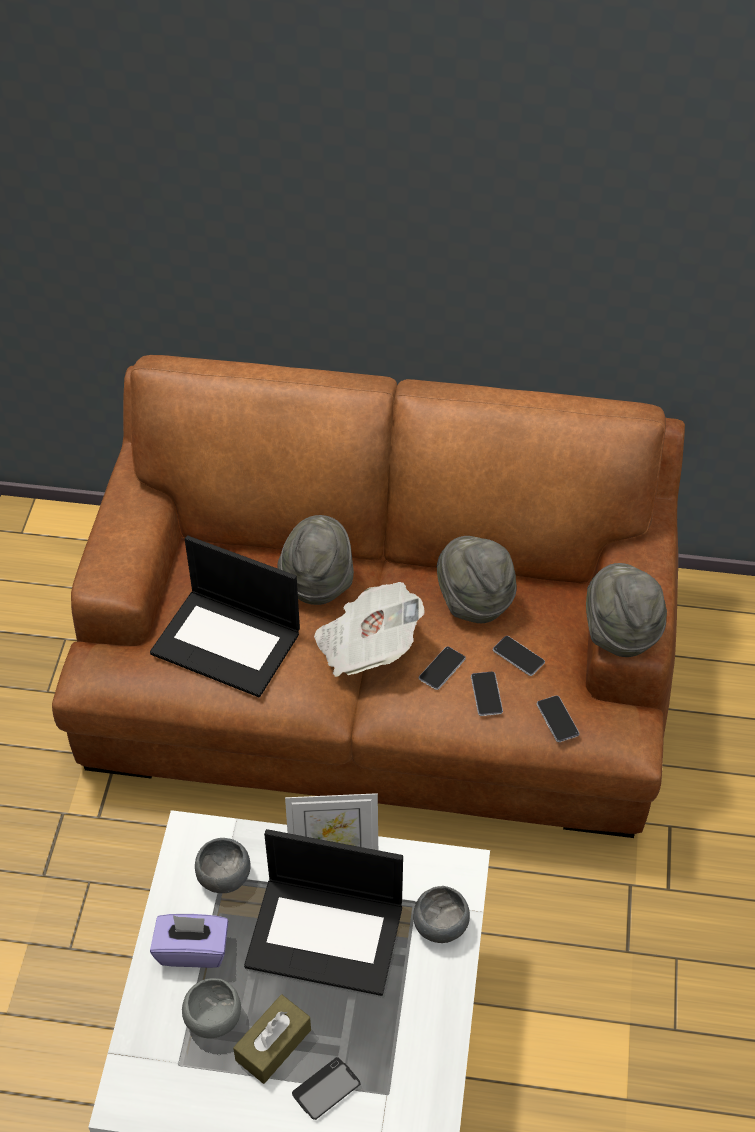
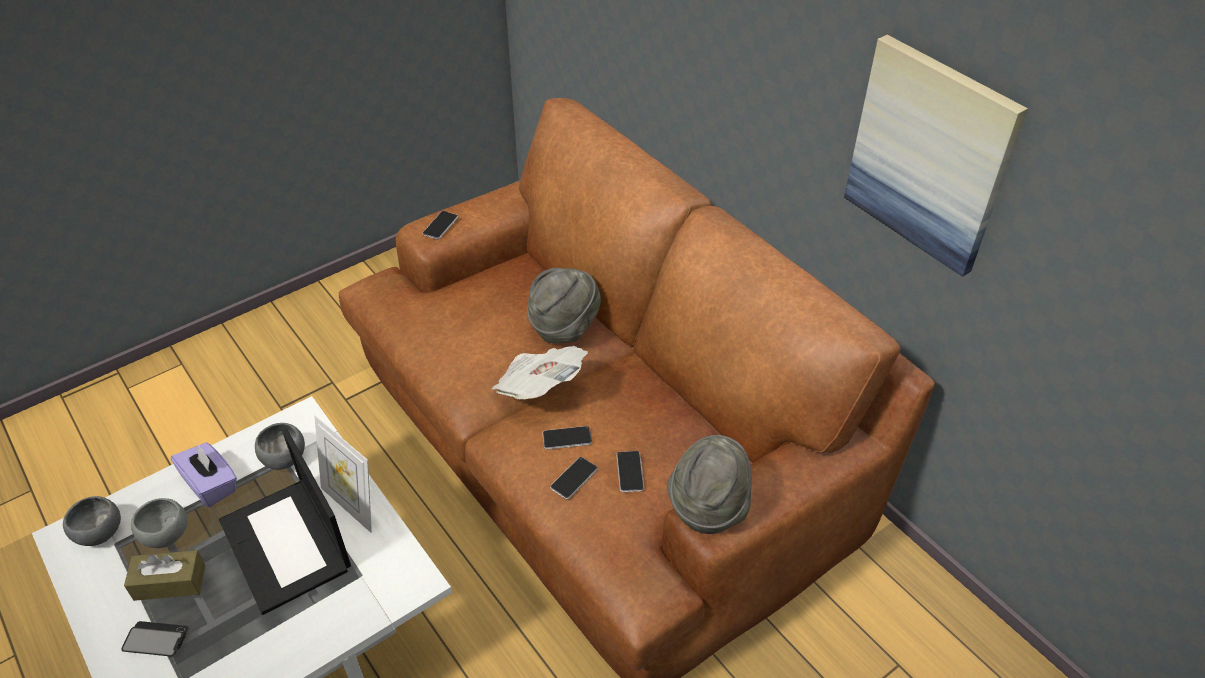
camera: 45 degrees right, 5 degrees down
laptop [150,536,300,698] -> none
grey bowl [413,886,470,943] -> grey bowl moved to [63,496,121,546]
grey hat [436,536,517,623] -> none
phone [537,695,579,742] -> phone moved to [422,211,458,239]
none -> picture [844,34,1028,277]

